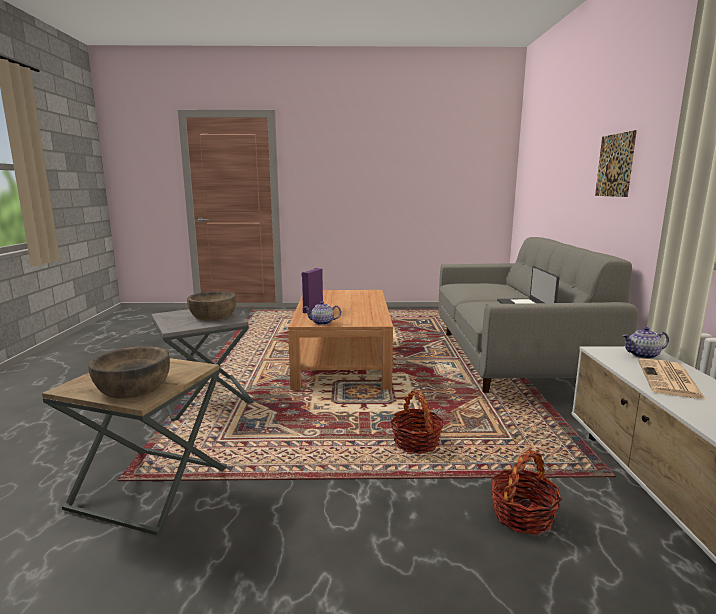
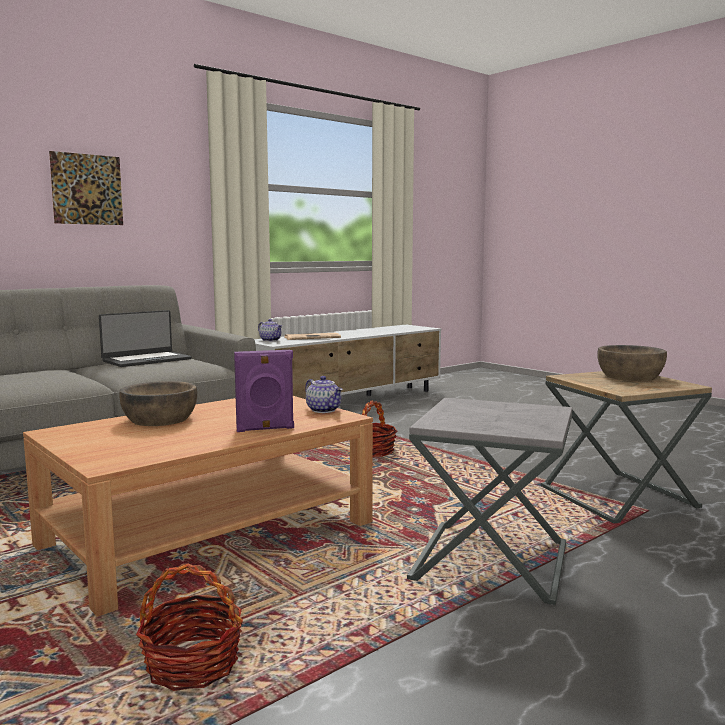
camera: 130 degrees left, 5 degrees down
brown bowl [187,291,236,320] -> brown bowl moved to [120,381,197,426]
basket [491,450,562,535] -> basket moved to [136,563,243,691]

